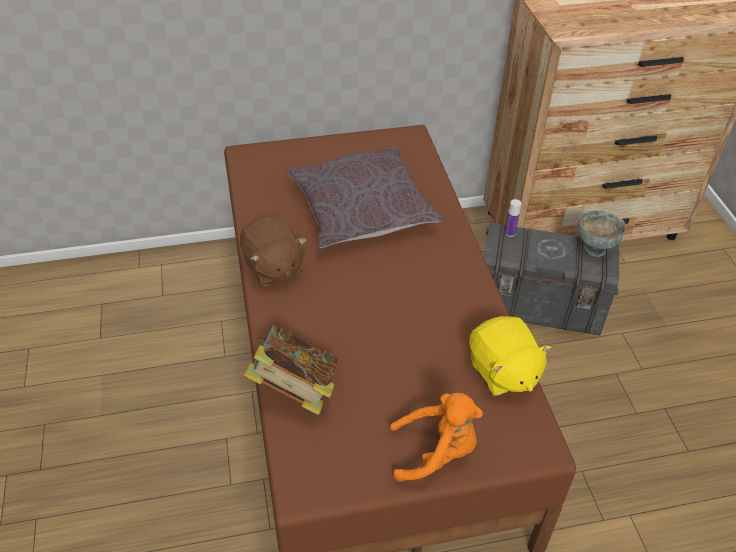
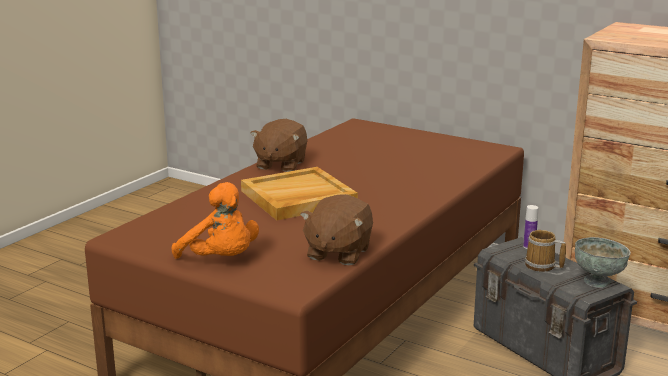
camera: 45 degrees right, 25 degrees down
book [244,325,339,415] -> none
grey pillow [286,146,442,248] -> none
yellow plush toy [469,316,552,396] -> brown plush toy [300,194,373,265]
none -> beige tray [241,167,358,220]
none -> mug [525,230,566,272]

